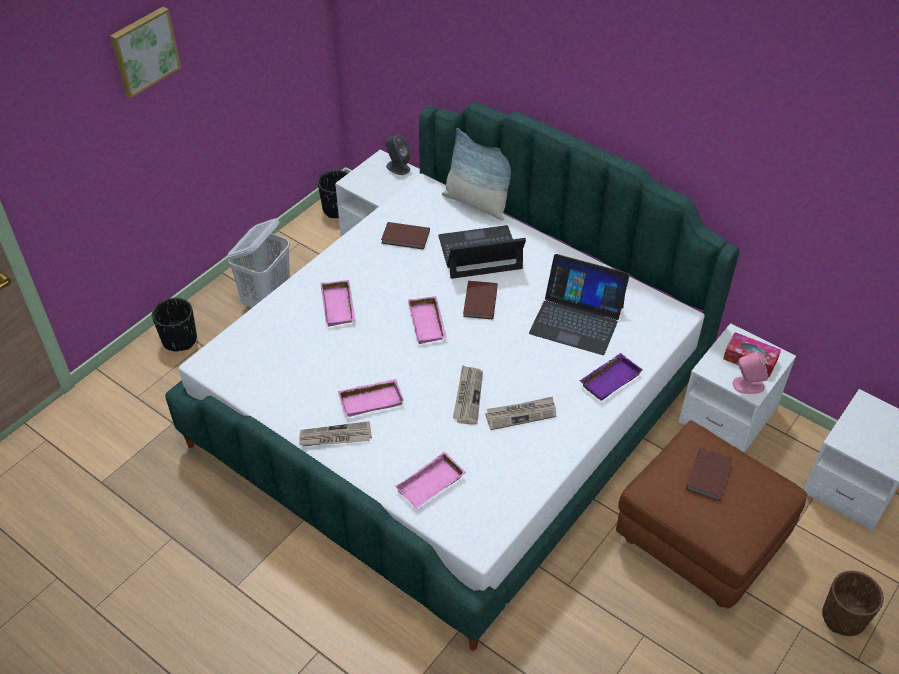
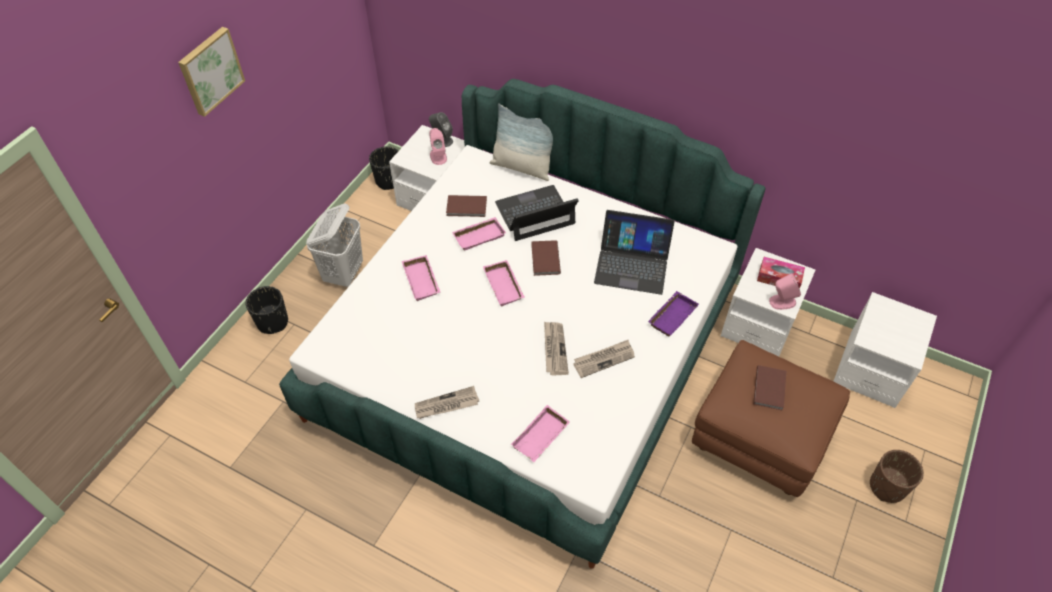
camera: 10 degrees left, 5 degrees up
pink tray [338,379,404,417] -> pink tray moved to [452,217,506,251]
none -> pink speaker [429,128,447,165]

